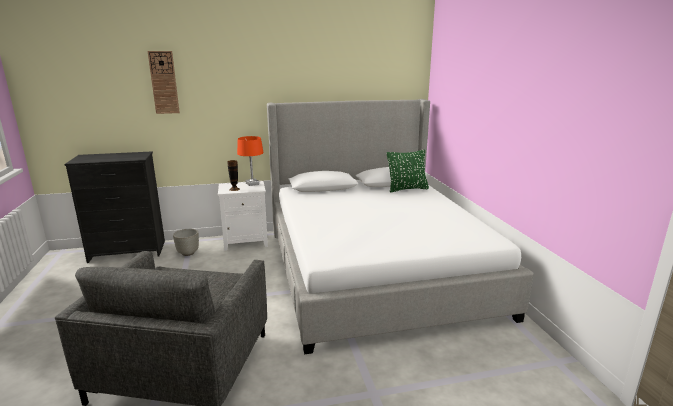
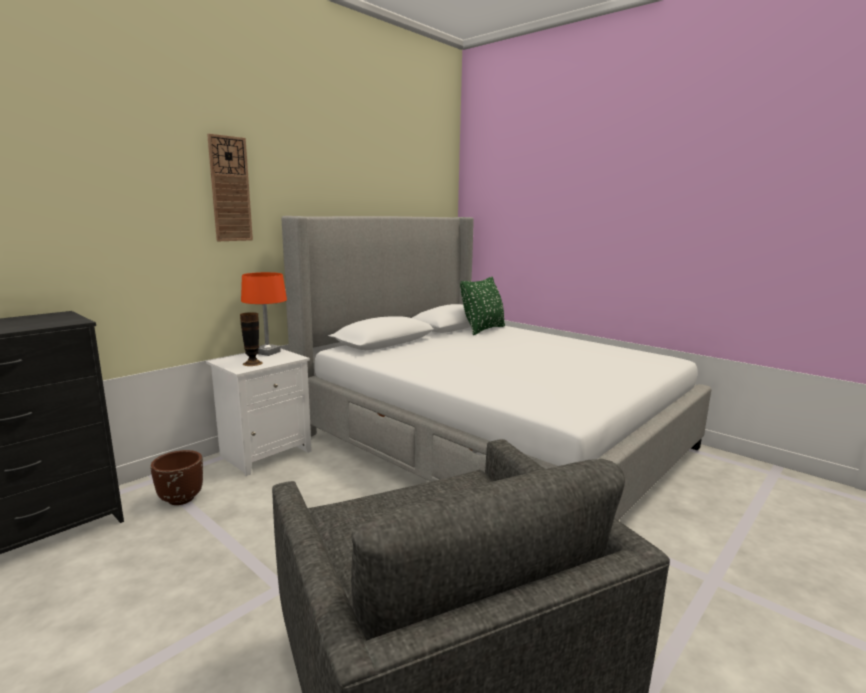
camera: 35 degrees left, 5 degrees down
wall clock [148,51,180,114] -> wall clock moved to [207,134,253,241]
grey planter [173,229,199,256] -> brown planter [150,450,203,505]

